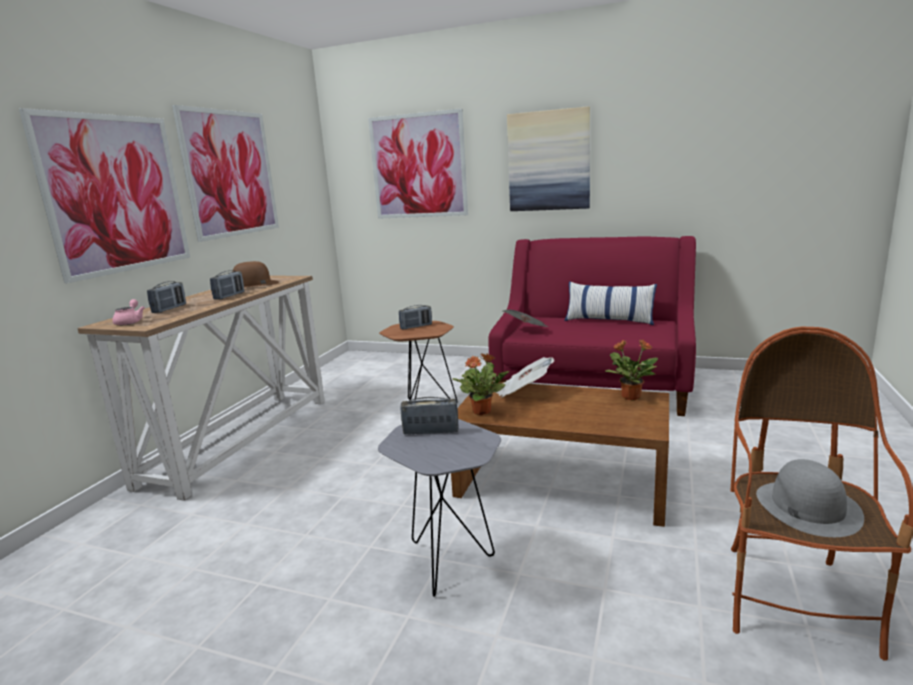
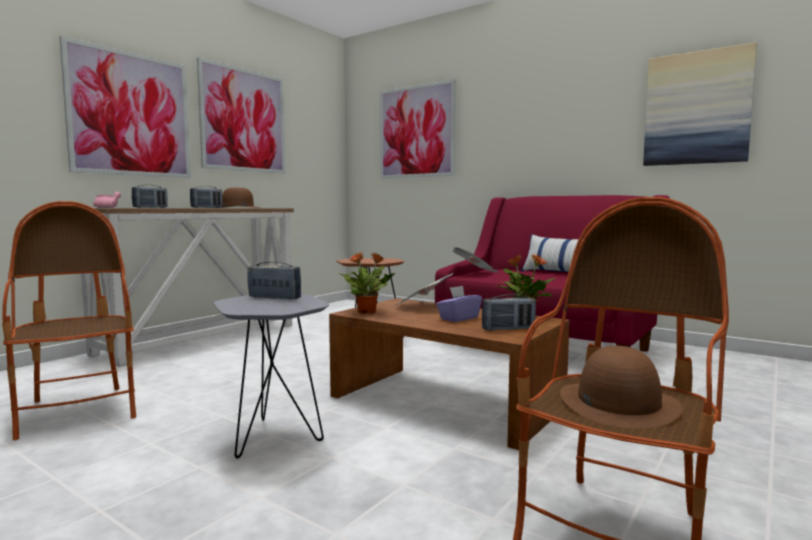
camera: 15 degrees right, 10 degrees down
radio [399,305,432,329] -> radio moved to [482,294,536,331]
picture [507,106,590,211] -> picture moved to [643,42,757,166]
grey hat [756,459,864,537] -> brown hat [560,346,683,429]
none -> armchair [2,201,136,440]
none -> purple tissue box [436,286,482,322]

